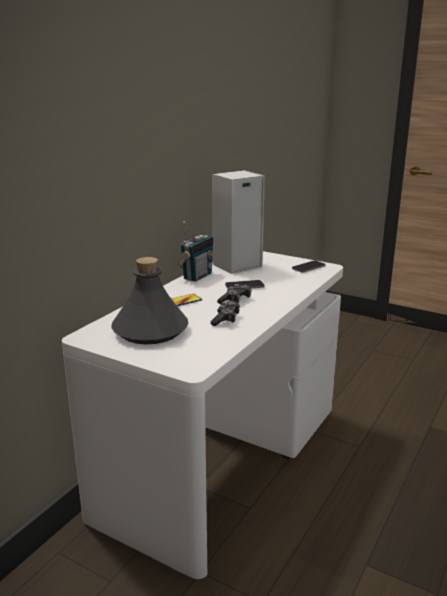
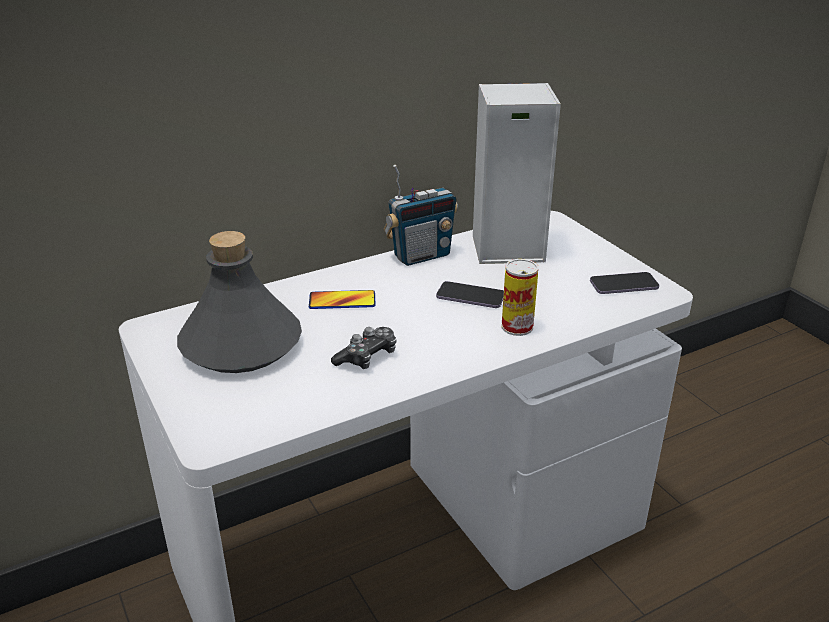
camera: 30 degrees right, 10 degrees up
game controller [217,284,252,304] -> none
none -> can [502,259,539,336]

